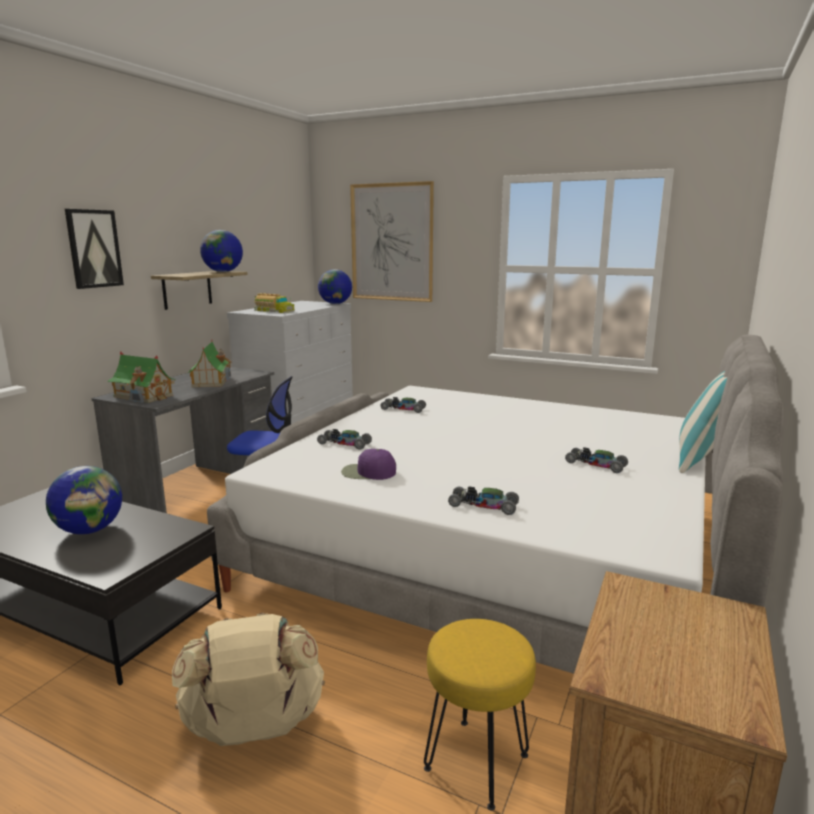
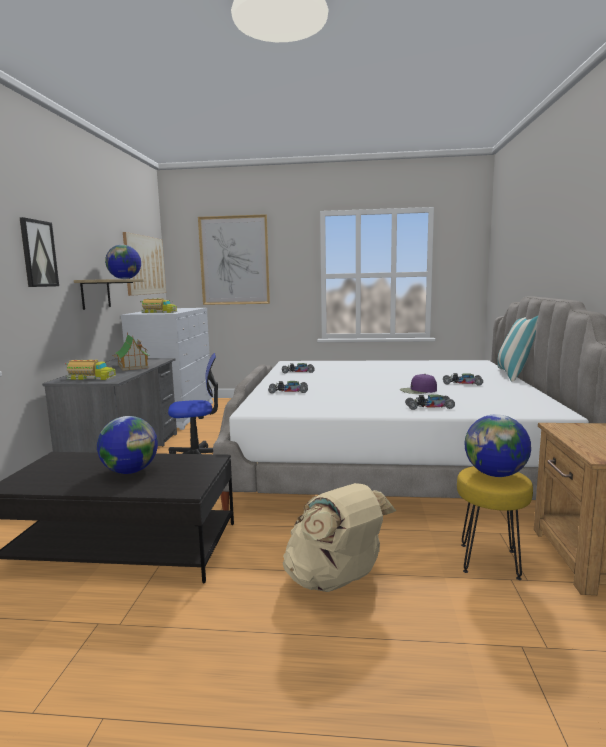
camera: 20 degrees left, 5 degrees down
toy house [107,352,176,403] -> toy truck [65,360,116,380]
globe [318,269,352,304] -> globe moved to [464,414,531,477]
purple cap [341,449,396,480] -> purple cap moved to [400,374,437,394]
none -> picture [123,232,166,296]

